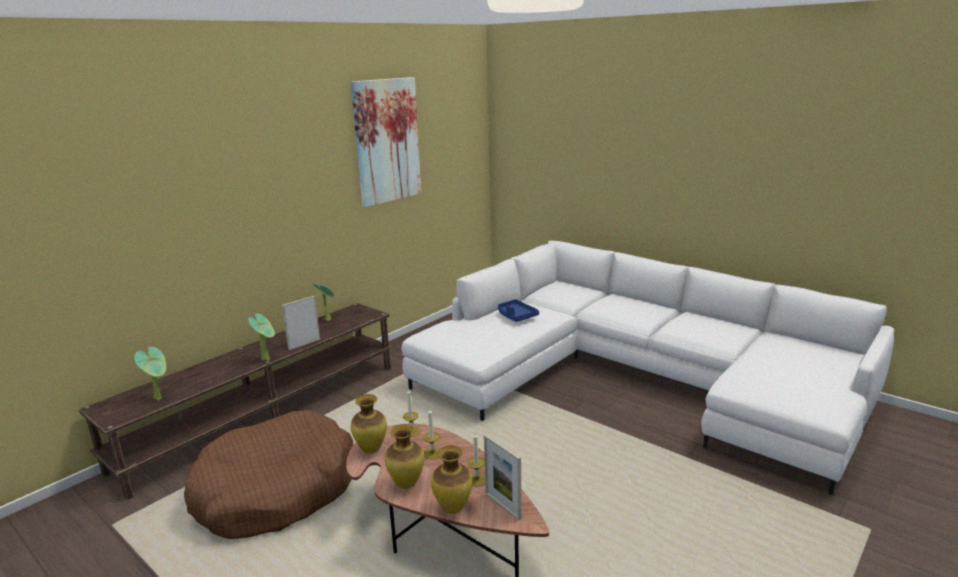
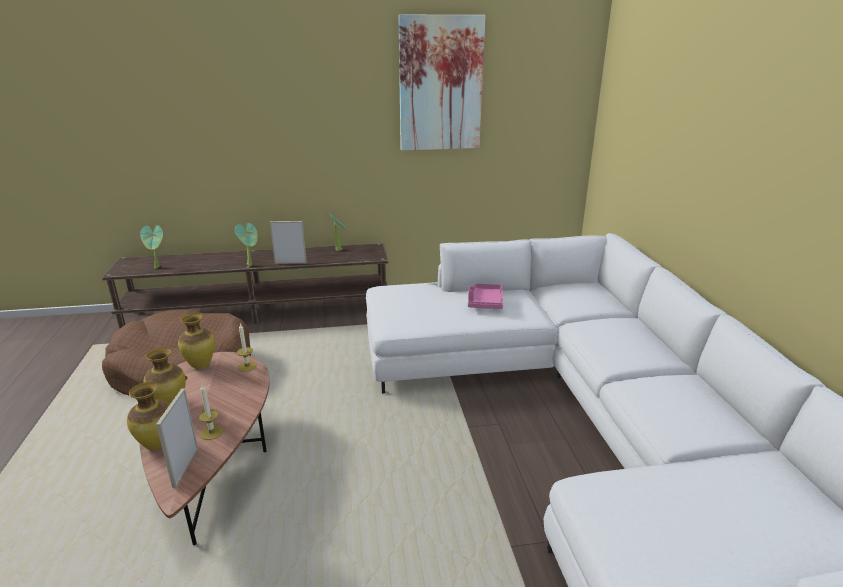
camera: 40 degrees right, 5 degrees up
candle [423,408,440,459] -> none
blue tray [498,299,539,322] -> pink tray [468,283,503,309]

